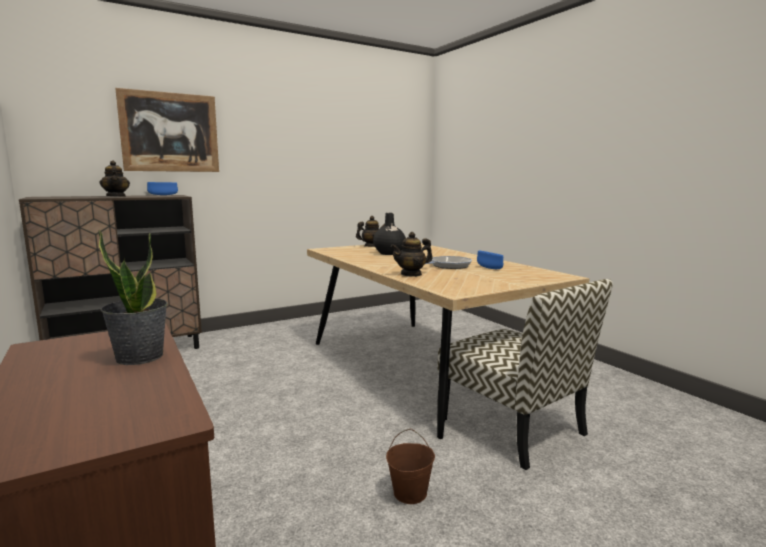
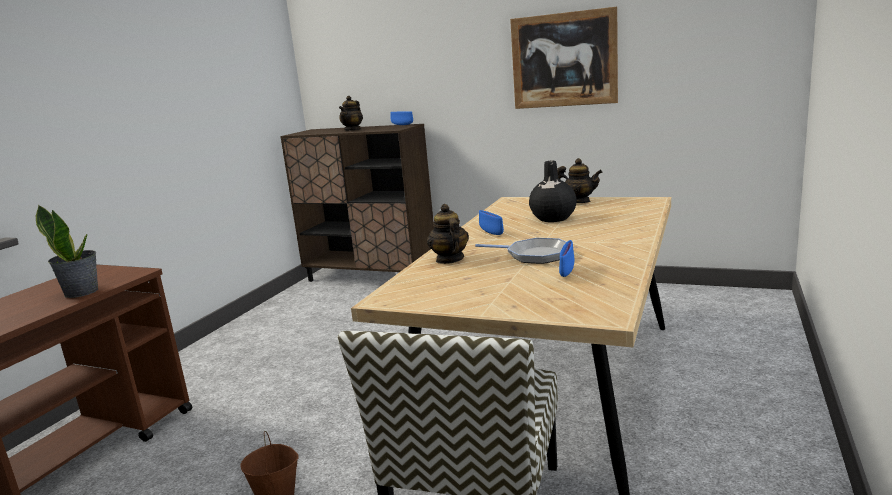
camera: 55 degrees right, 5 degrees up
picture [115,88,219,172] -> picture moved to [510,7,618,109]
teapot [391,232,433,277] -> teapot turned 45 degrees clockwise [427,204,469,264]
none -> blue bowl [479,210,504,235]

